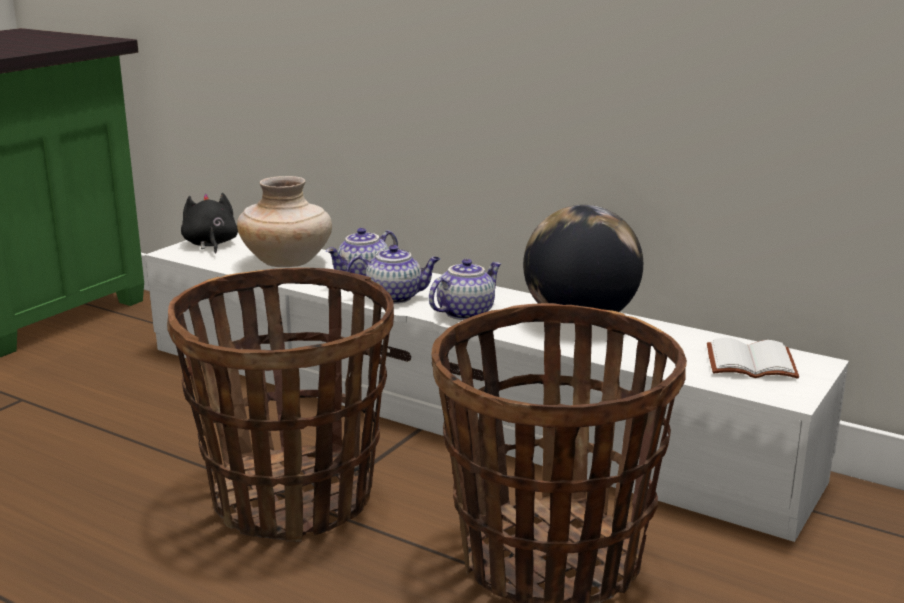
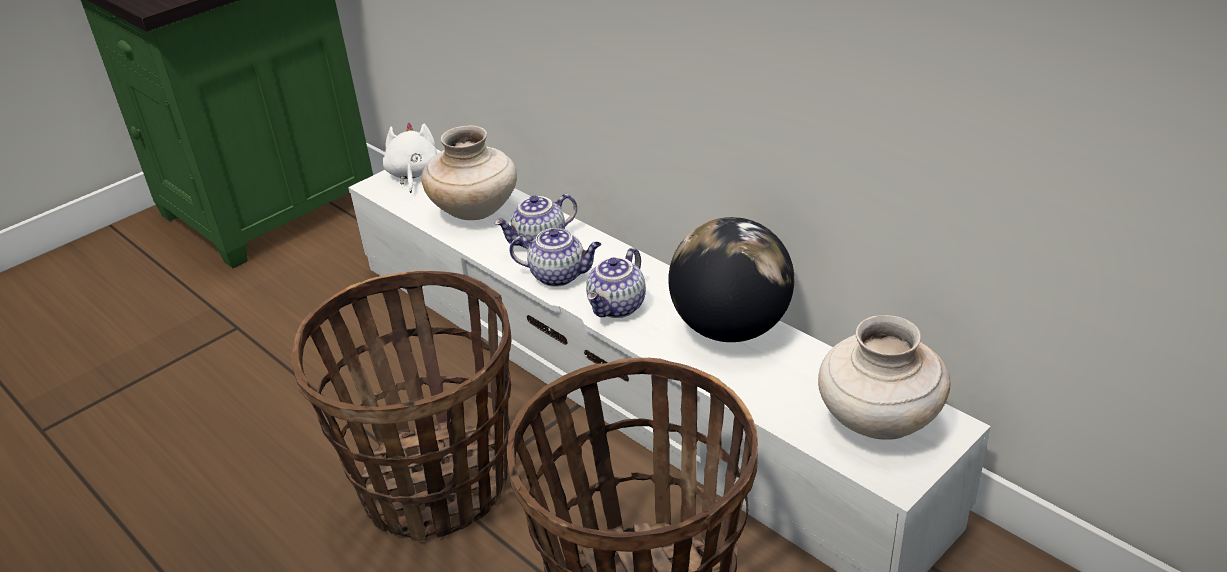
camera: 15 degrees right, 15 degrees up
black plush toy [181,193,238,253] -> white plush toy [383,122,437,193]
teapot [429,259,502,320] -> teapot turned 150 degrees clockwise [586,247,646,318]
white book [707,338,799,379] -> beige vase [818,315,951,440]

